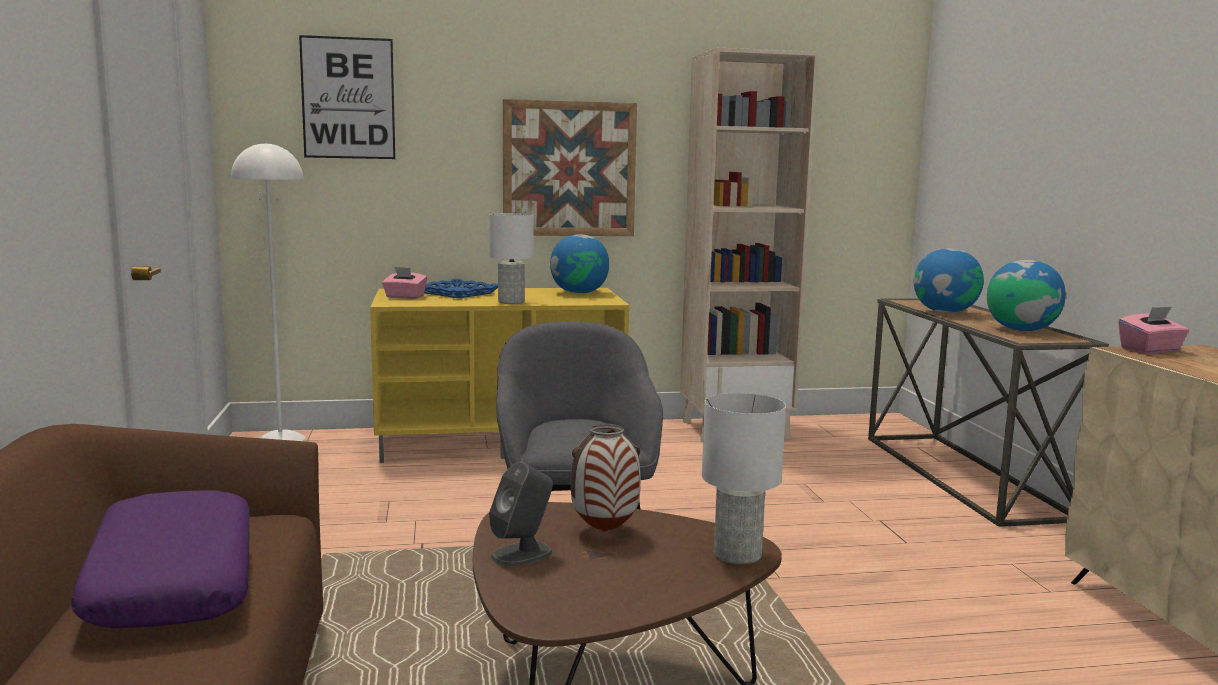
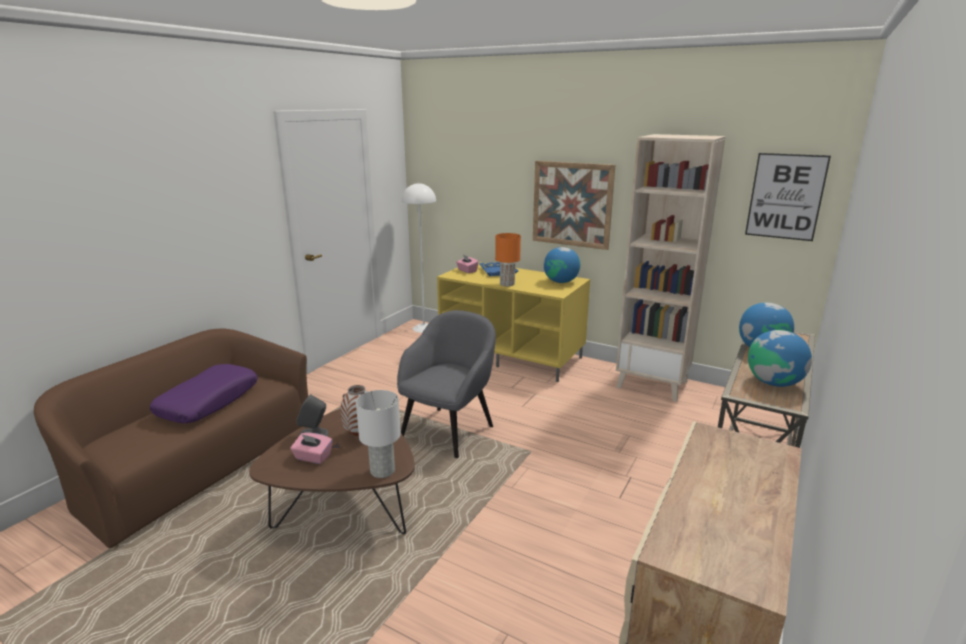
camera: 40 degrees right, 10 degrees up
picture [299,35,395,159] -> picture moved to [745,153,831,241]
white table lamp [489,213,533,304] -> orange table lamp [495,233,521,286]
pink tissue box [1118,307,1189,354] -> pink tissue box moved to [291,433,333,464]

